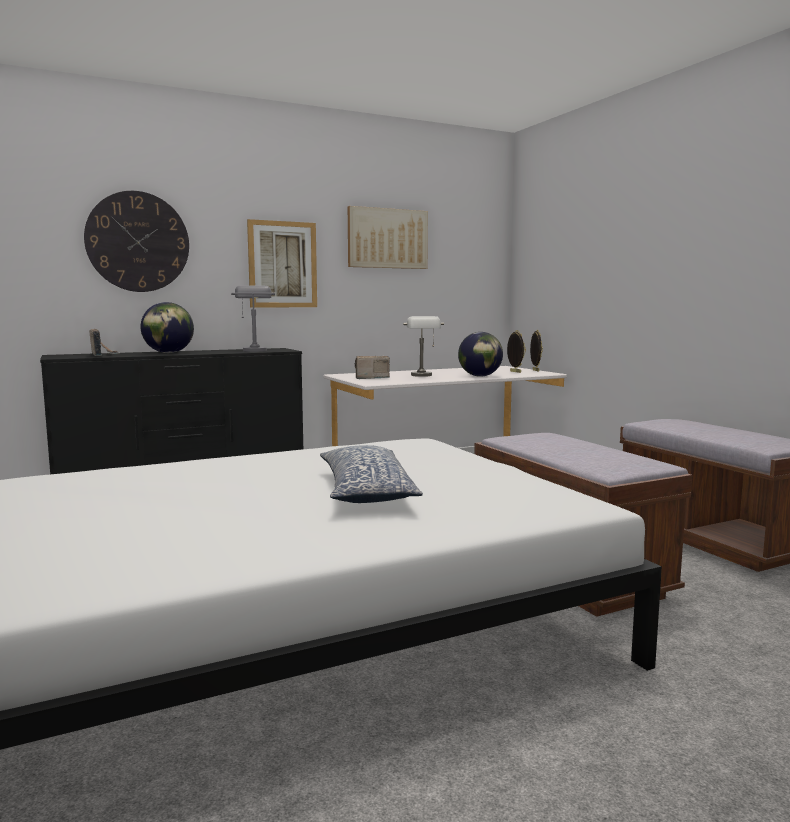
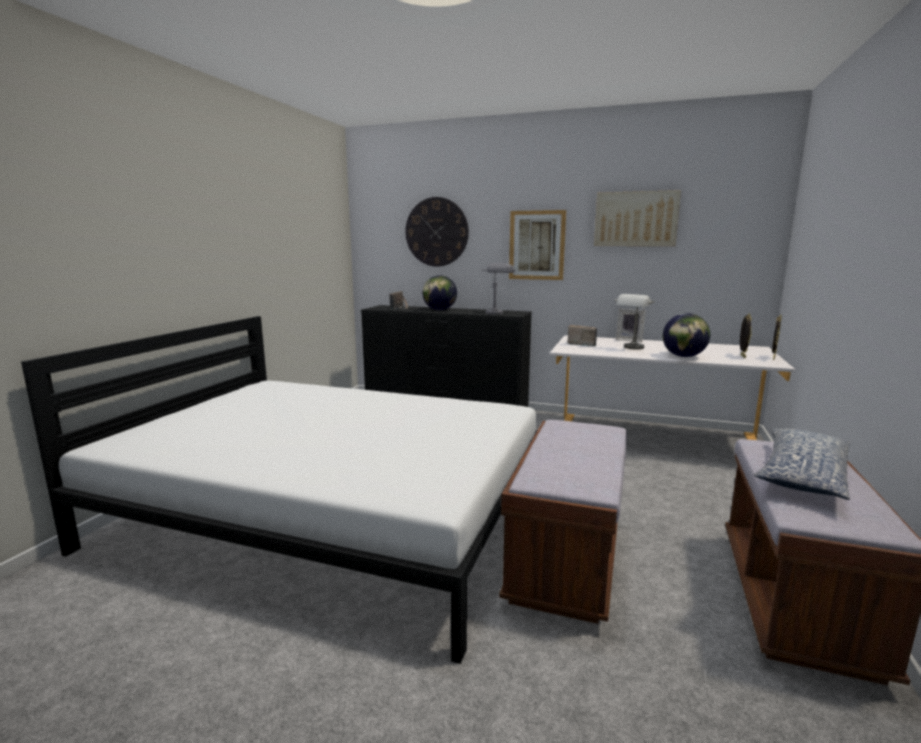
camera: 45 degrees right, 5 degrees up
pillow [320,445,423,503] -> pillow moved to [754,428,850,500]
none -> picture frame [616,309,646,342]

